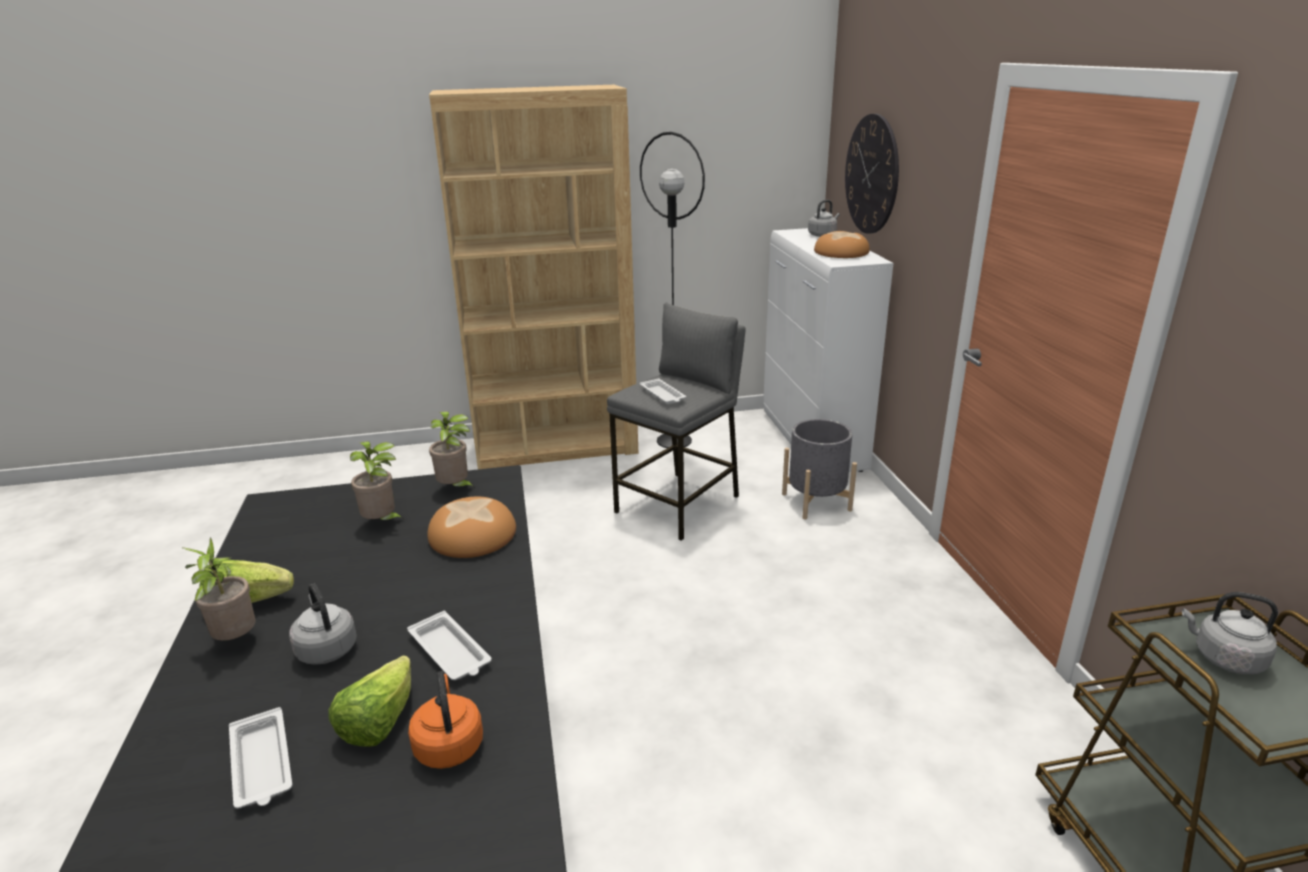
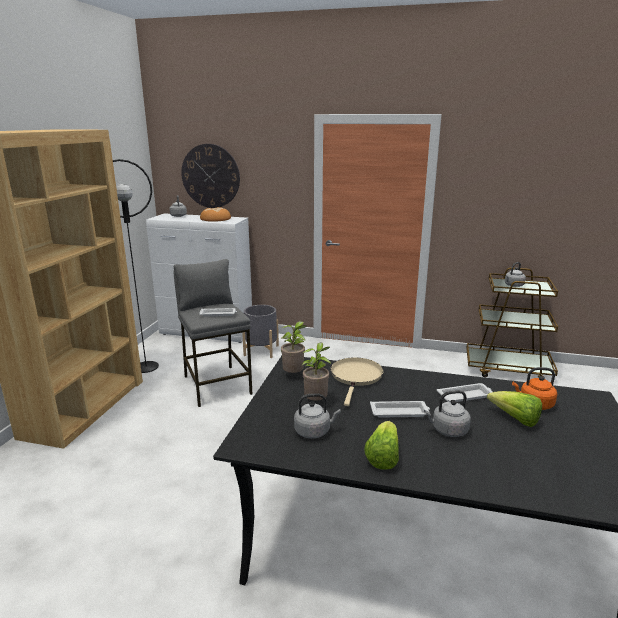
camera: 65 degrees left, 5 degrees down
potted plant [182,538,256,641] -> none
white tray [229,707,292,809] -> white tray moved to [370,401,430,417]
bread [427,496,516,558] -> beige frying pan [331,357,383,406]
none -> grey kettle [294,393,341,439]

